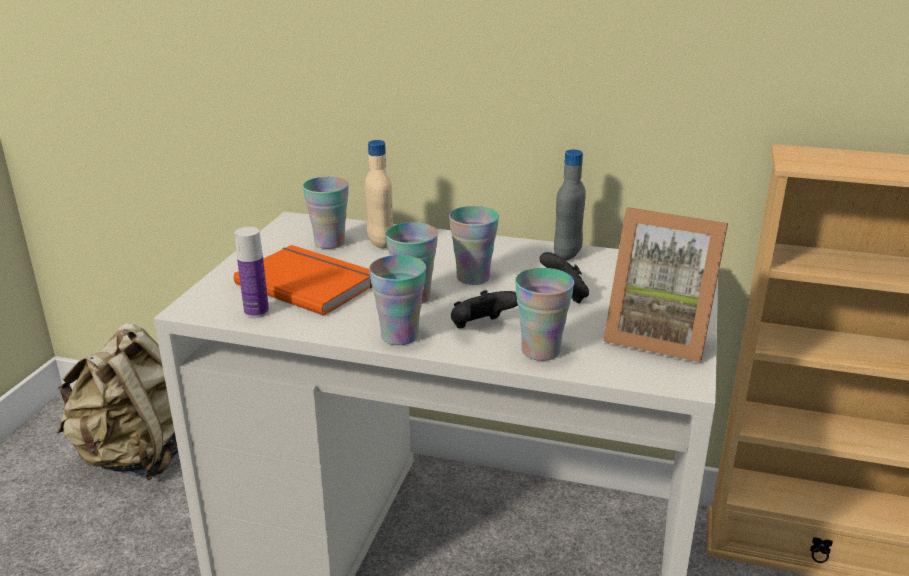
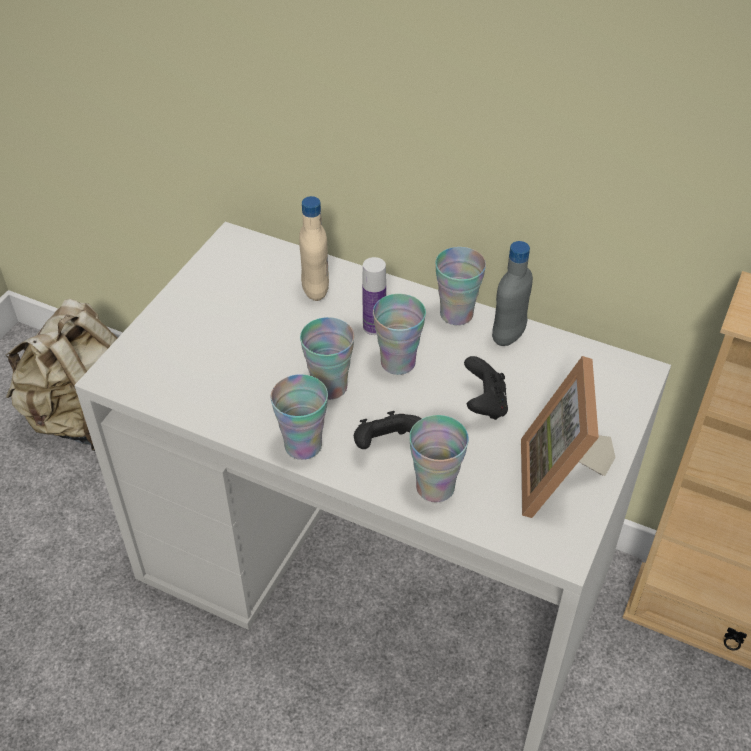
camera: 10 degrees right, 20 degrees up
orange book [233,245,372,316] -> none
bottle [235,227,269,318] -> bottle moved to [362,257,386,335]
cup [303,177,349,249] -> cup moved to [435,247,486,325]
picture frame [603,207,728,362] -> picture frame turned 60 degrees clockwise [521,356,616,518]

